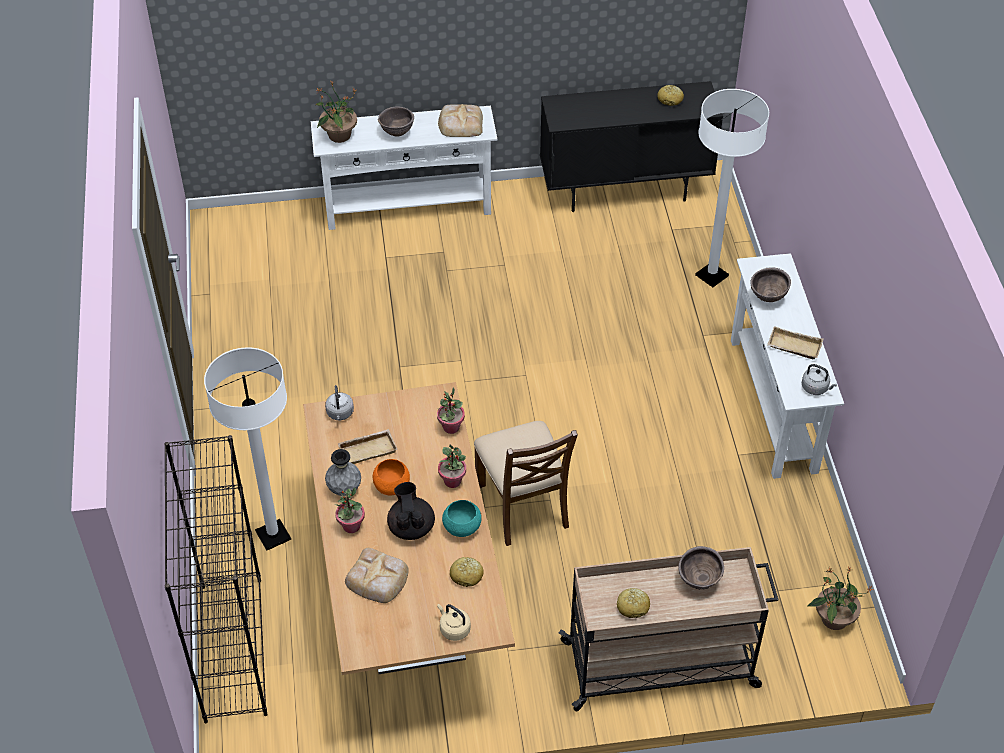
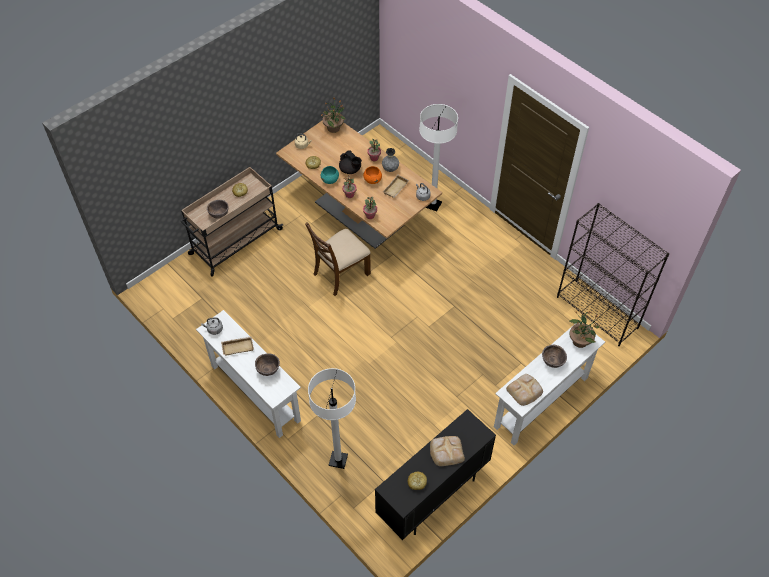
camera: 145 degrees right, 5 degrees up
black bookcase [164,435,268,724] -> black bookcase moved to [557,203,669,346]
bread [345,548,409,603] -> bread moved to [430,436,465,466]
brown chair [474,421,578,546] -> brown chair turned 75 degrees counterclockwise [305,222,371,296]
potted plant [808,566,873,630] -> potted plant moved to [320,97,346,133]

